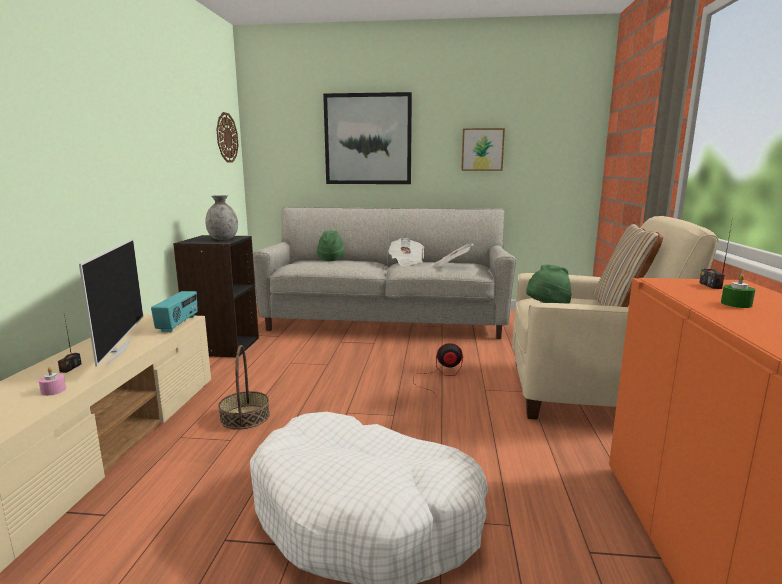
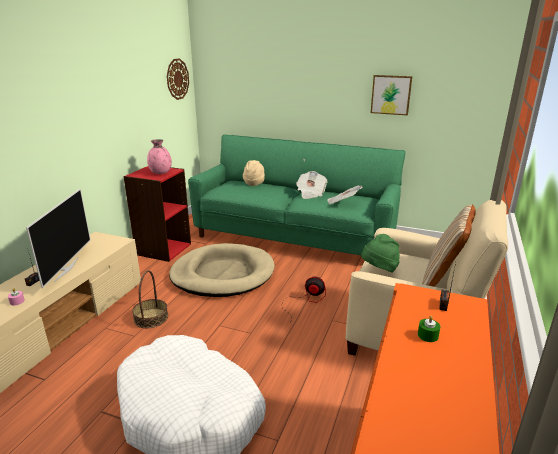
camera: 15 degrees right, 10 degrees up
radio [151,291,198,333] -> none
black bookcase [173,235,259,357] -> red bookcase [123,166,191,262]
grey vase [205,195,238,240] -> pink vase [147,139,172,174]
grey sofa [253,207,516,339] -> green sofa [188,135,405,255]
green hat [317,230,344,261] -> beige hat [243,160,265,186]
picture [323,92,412,184] -> none
none -> beige dog bed [169,243,275,297]

